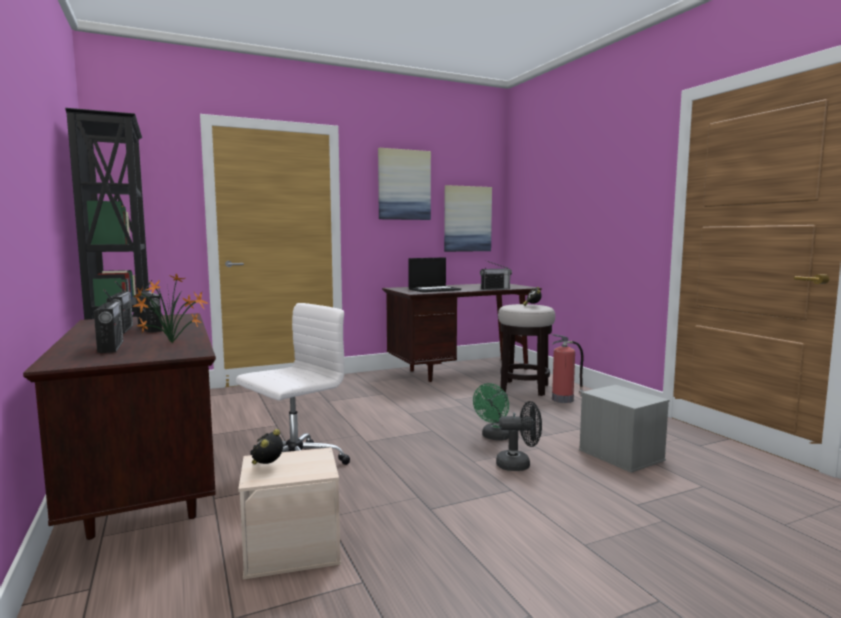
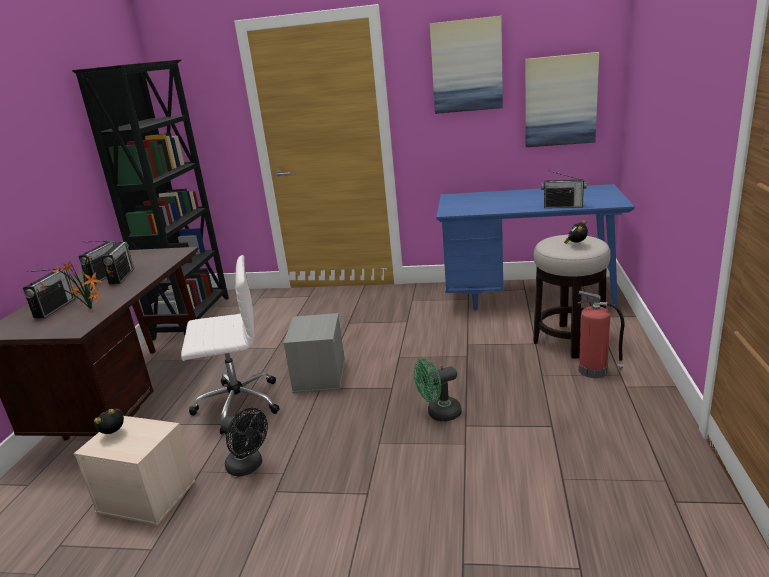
camera: 35 degrees right, 15 degrees up
brown desk [382,284,542,382] -> blue desk [436,184,635,311]
laptop [408,257,461,292] -> none
black fan [496,401,542,471] -> black fan moved to [221,408,268,477]
grey storage box [579,385,670,473] -> grey storage box moved to [283,313,345,393]

